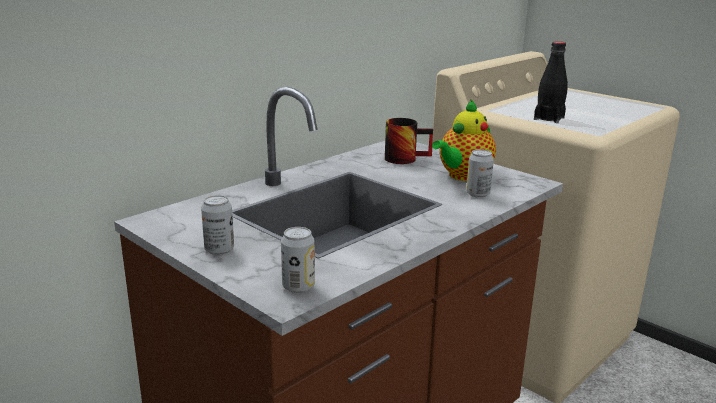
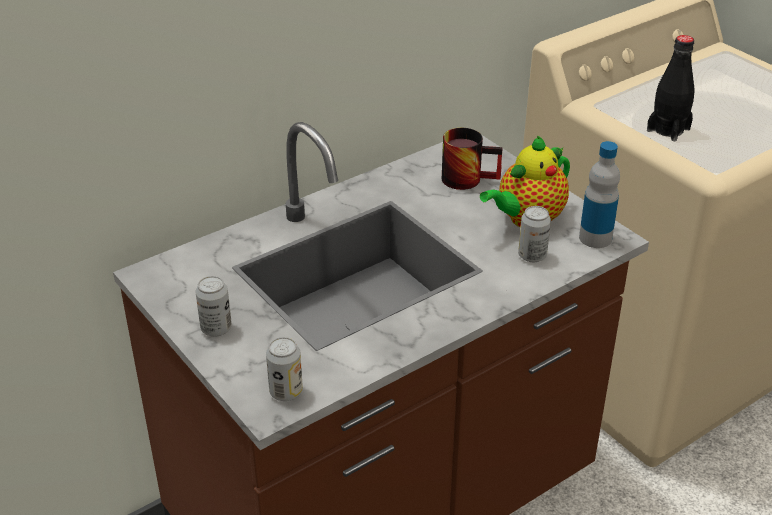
camera: 10 degrees right, 15 degrees up
none -> bottle [579,141,620,248]

